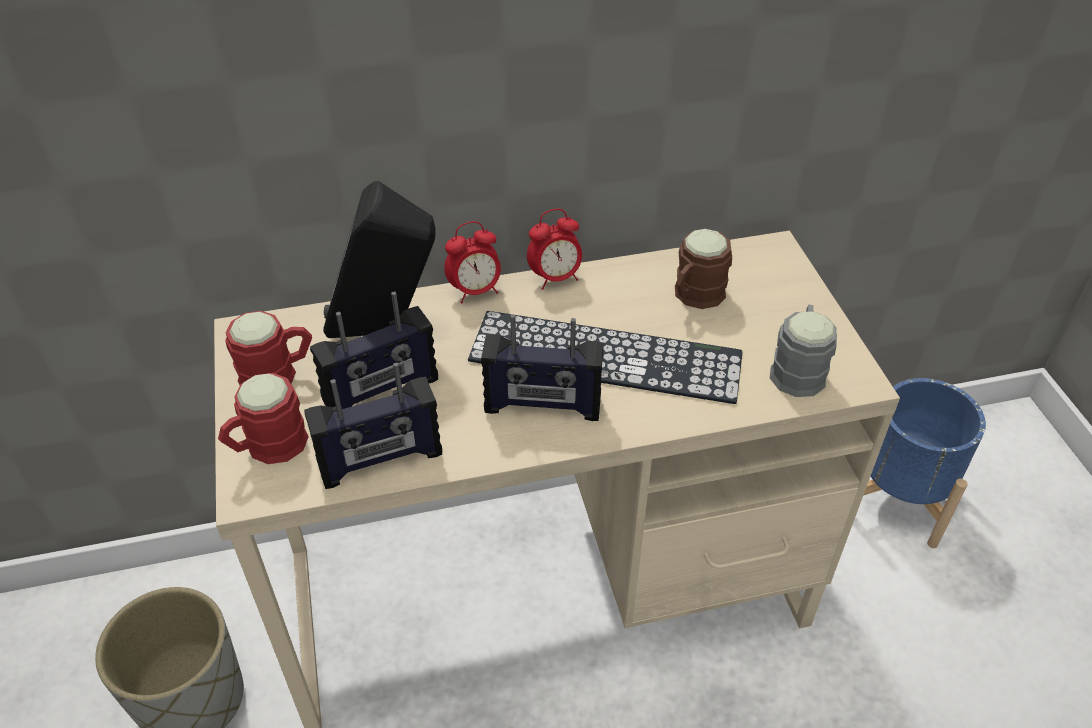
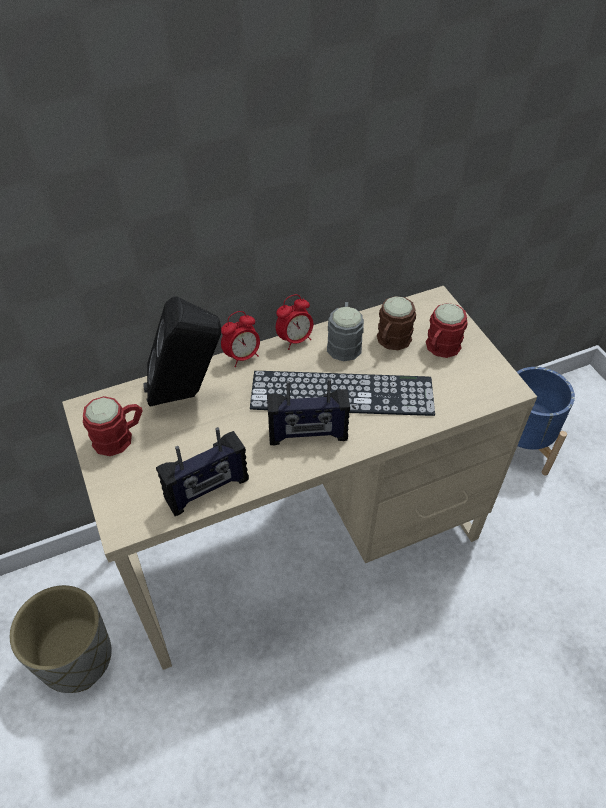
camera: 10 degrees left, 5 degrees up
red mug [218,373,309,464] -> red mug moved to [426,303,468,358]
radio [310,291,438,409] -> none
grey mug [770,304,837,397] -> grey mug moved to [327,302,364,361]

